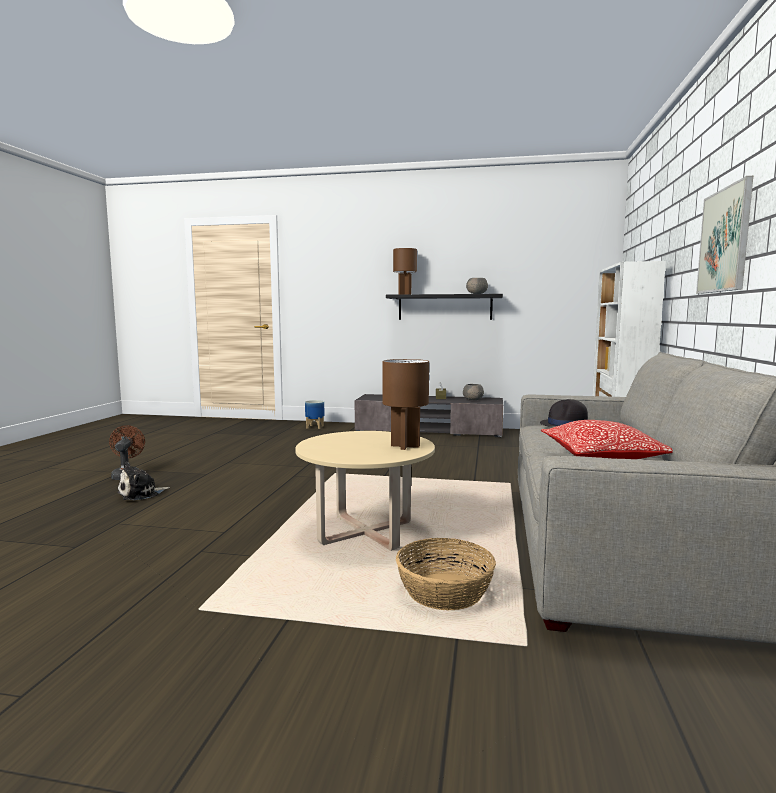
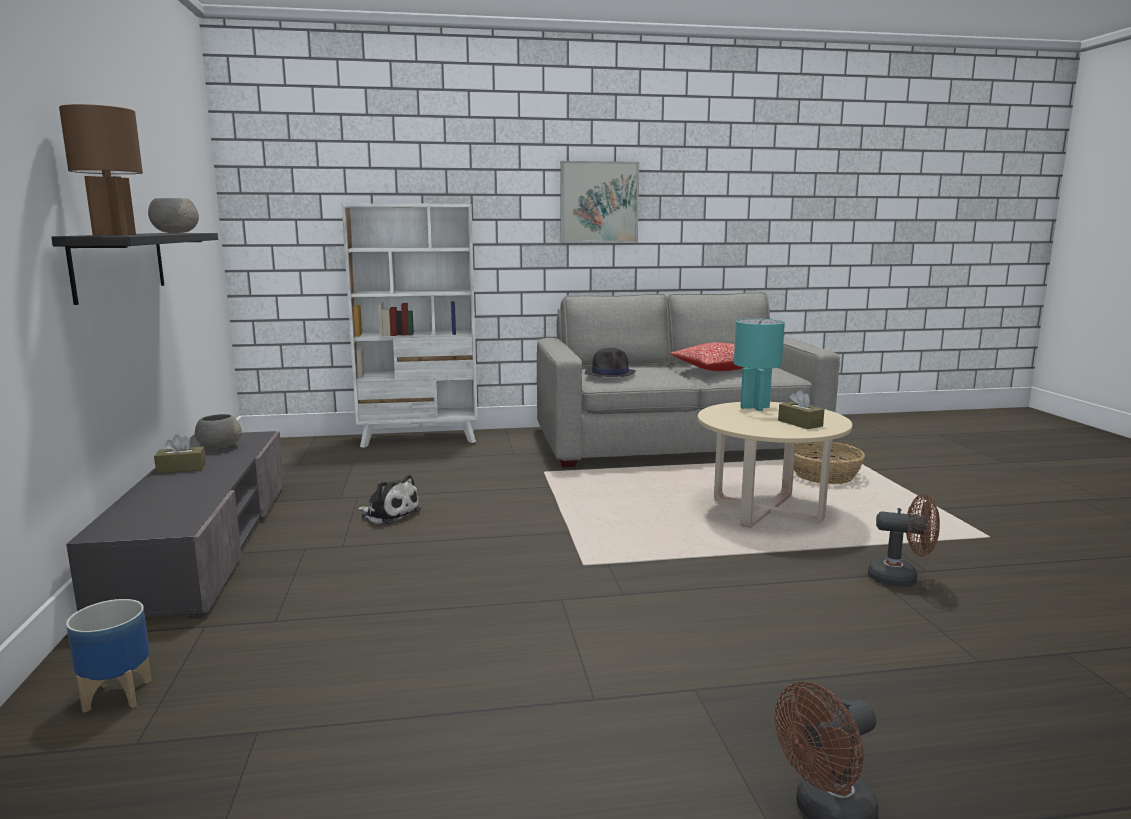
camera: 110 degrees left, 5 degrees up
plush toy [117,462,170,500] -> plush toy moved to [358,475,421,524]
brown table lamp [382,359,429,450] -> turquoise table lamp [734,319,785,411]
none -> brown tissue box [778,390,824,429]
none -> brown fan [868,494,940,587]

